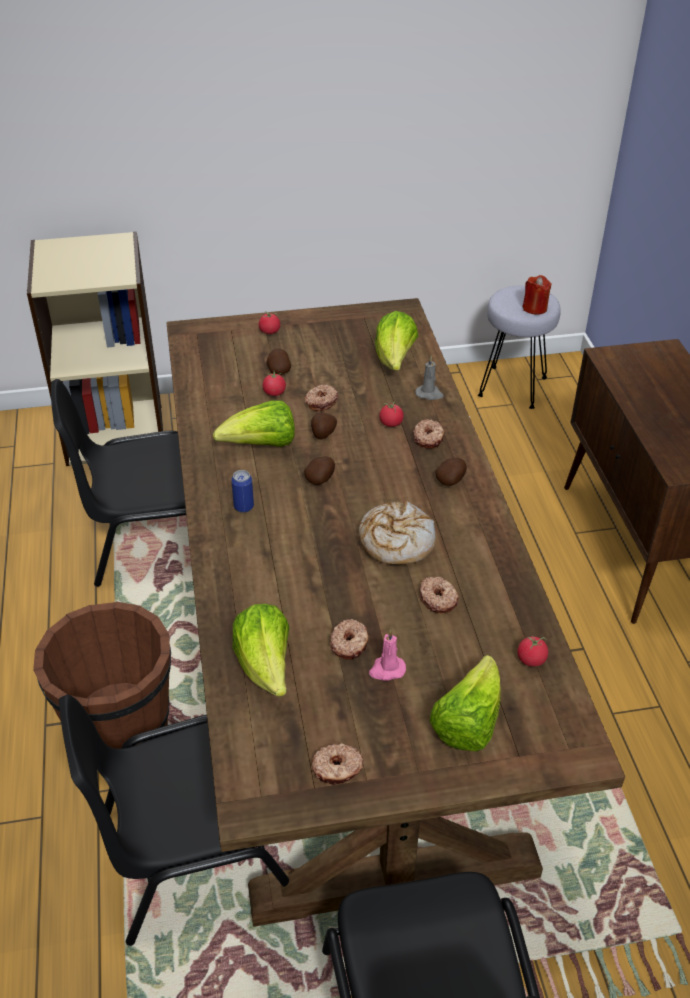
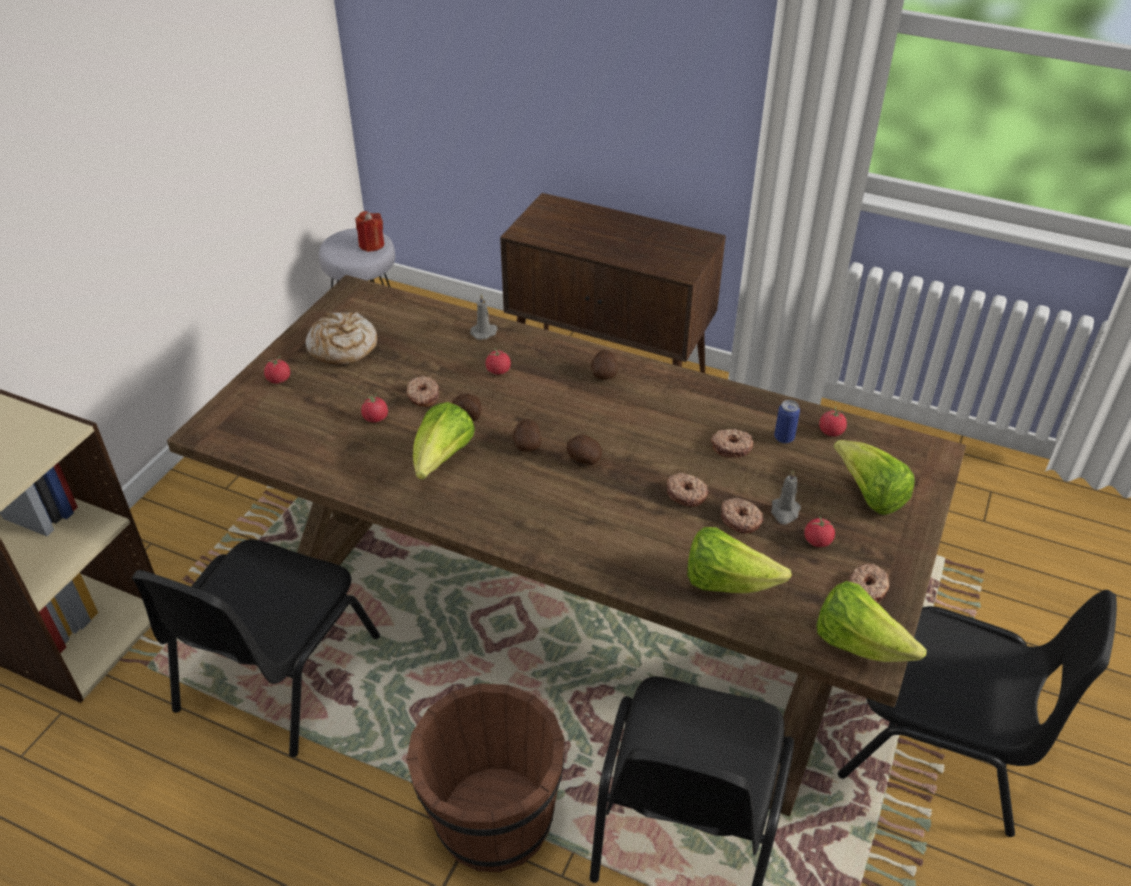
camera: 55 degrees left, 0 degrees up
can [231,470,254,513] -> can moved to [774,400,800,444]
potato [266,349,291,375] -> potato moved to [566,435,602,465]
bread [359,501,436,565] -> bread moved to [305,312,377,365]
pink candle [369,629,406,681] -> grey candle [771,470,801,524]
lettuce [375,311,418,371] -> lettuce moved to [816,581,927,662]
donut [413,419,444,449] -> donut moved to [667,473,709,507]
none -> tomato [804,516,835,547]

